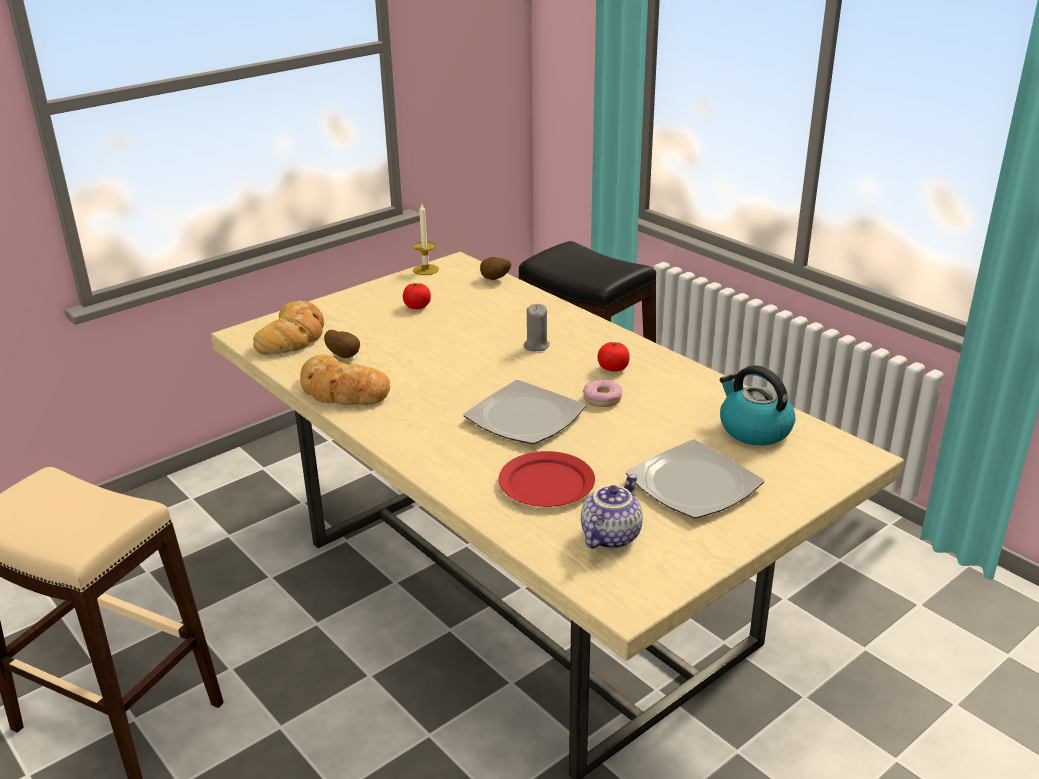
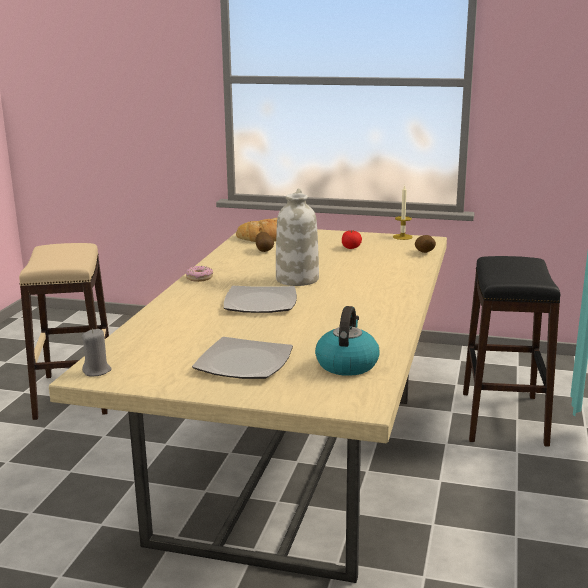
camera: 55 degrees right, 10 degrees down
bread [300,354,390,405] -> none
red plate [498,451,595,507] -> none
grey candle [524,304,550,351] -> grey candle moved to [82,329,112,376]
teapot [581,474,643,549] -> none
donut [583,380,622,407] -> donut moved to [186,266,213,282]
tomato [597,342,630,372] -> none
none -> white vase [276,188,319,286]

